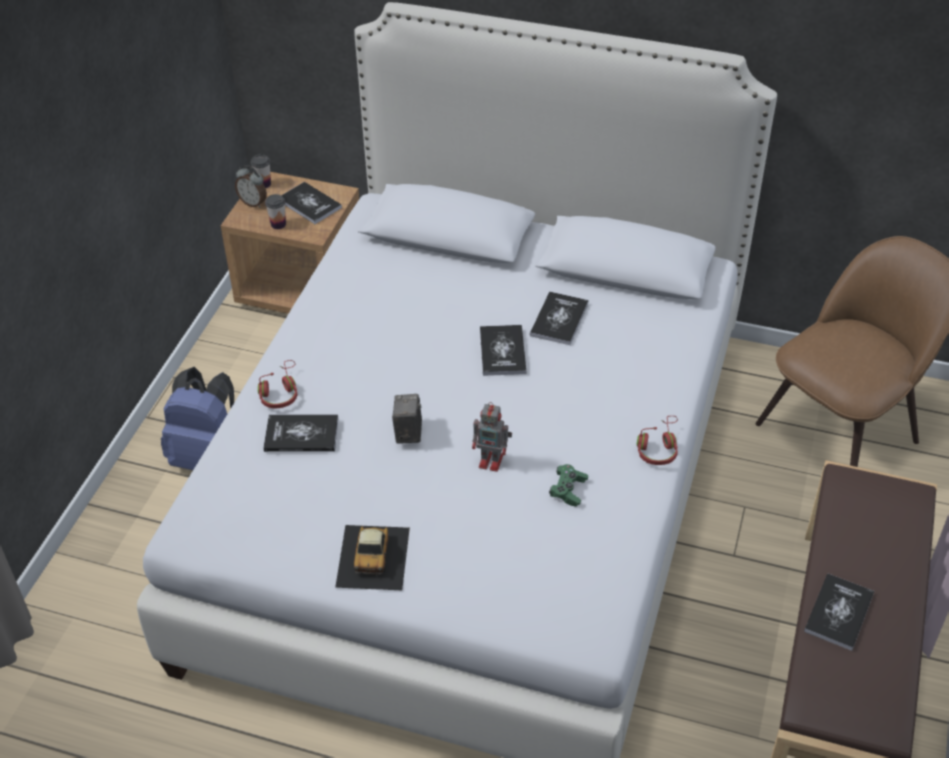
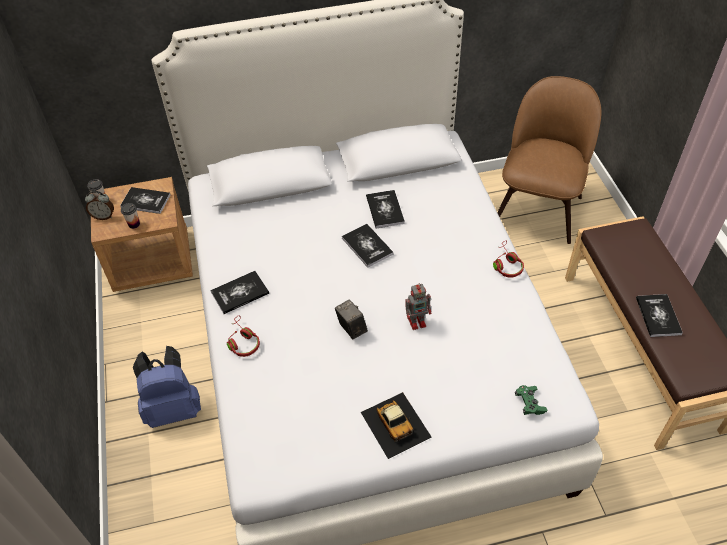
camera: 30 degrees left, 5 degrees up
book [263,415,339,452] -> book moved to [210,271,269,314]
green game controller [549,464,588,507] -> green game controller moved to [515,385,547,415]

